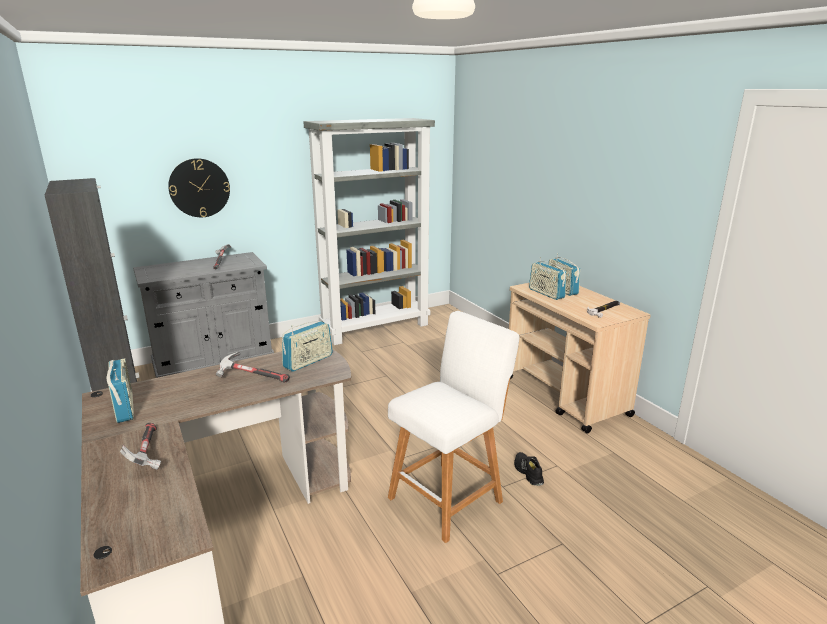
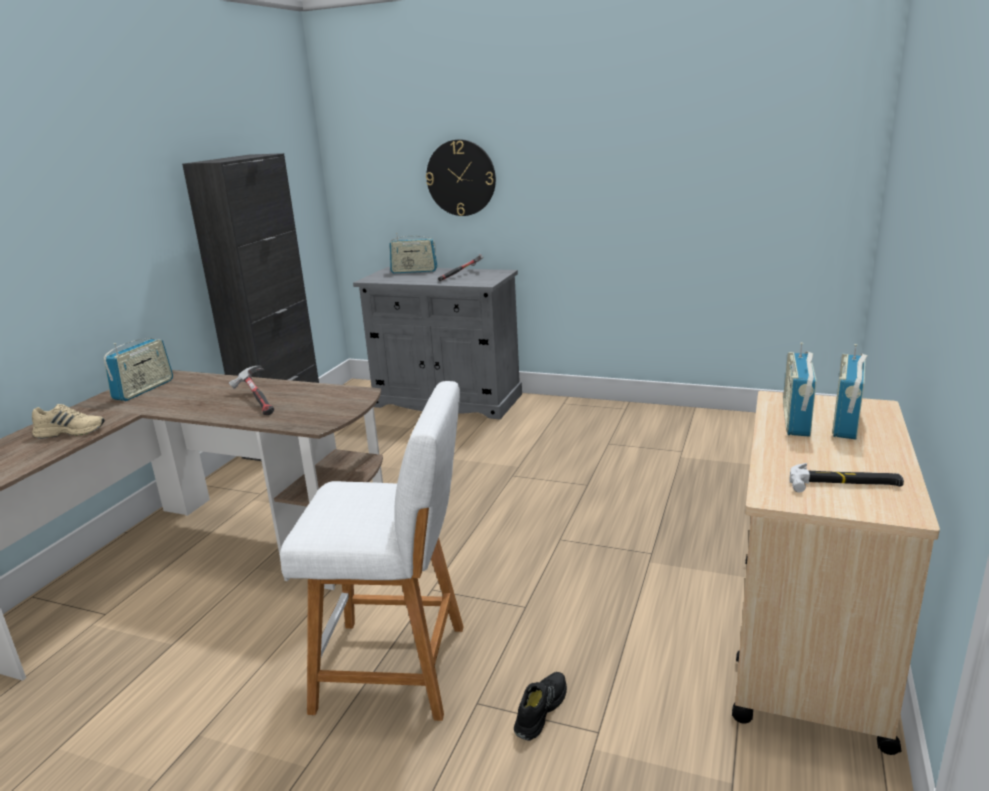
camera: 50 degrees right, 0 degrees up
hammer [120,423,161,470] -> beige shoe [32,404,105,439]
radio [282,321,333,372] -> radio moved to [389,233,437,273]
grey bookcase [303,118,435,345] -> none

